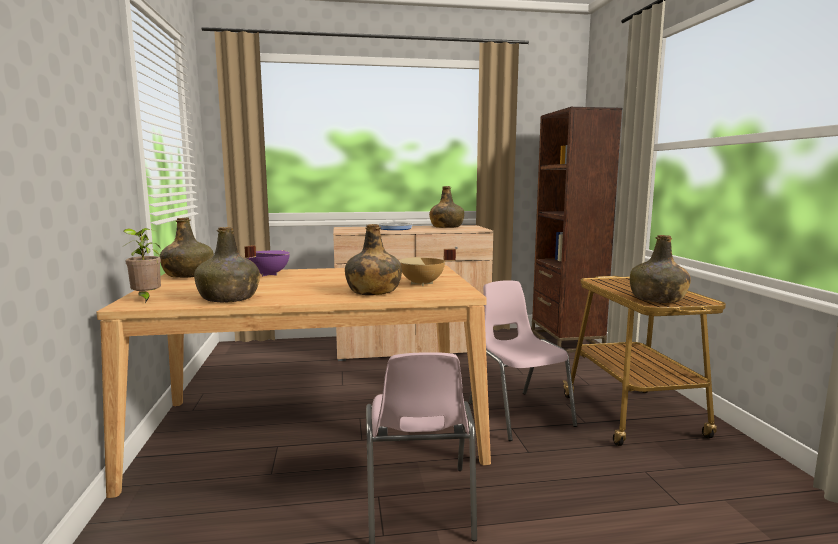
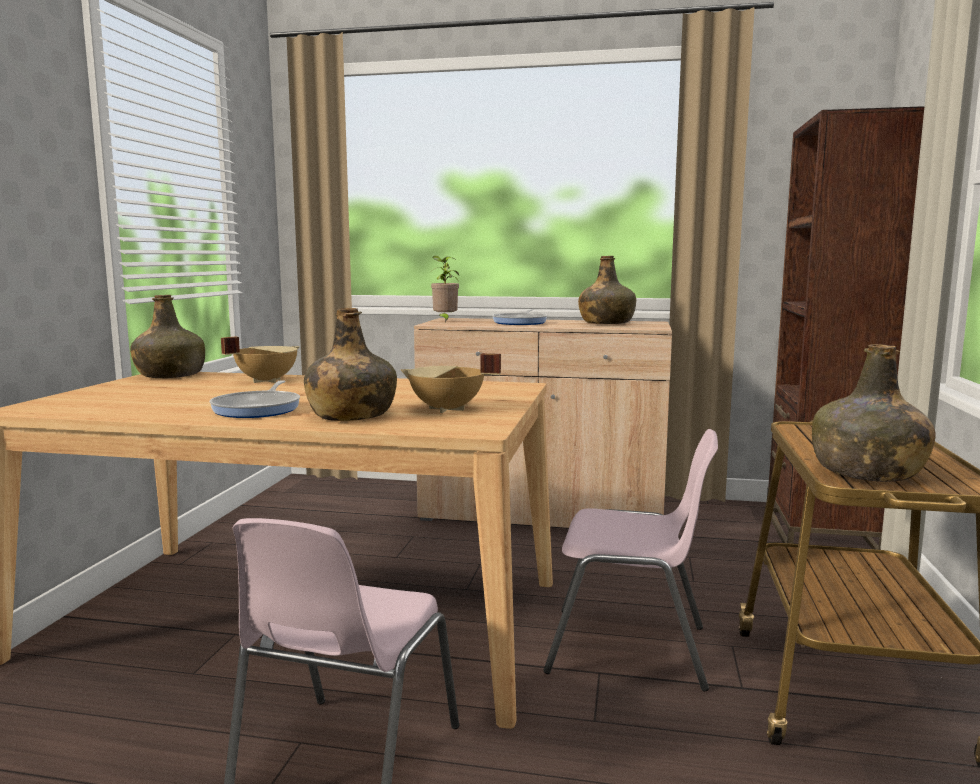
camera: 20 degrees right, 0 degrees up
potted plant [124,228,161,303] -> potted plant moved to [431,256,459,322]
green bottle [194,227,260,302] -> none
purple cooking pot [245,245,290,276] -> beige cooking pot [221,337,300,383]
pink chair [469,280,577,441] -> pink chair turned 105 degrees clockwise [543,429,718,691]
none -> frying pan [209,380,300,418]

